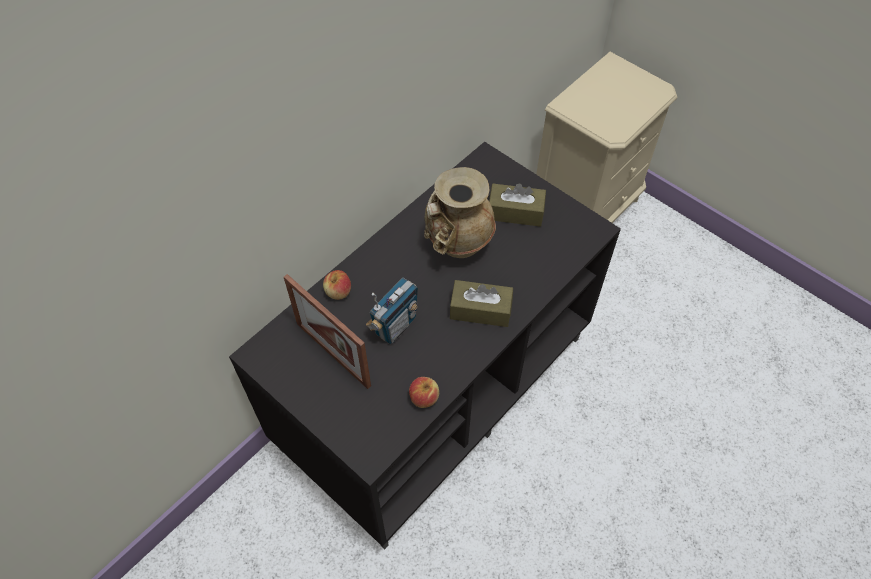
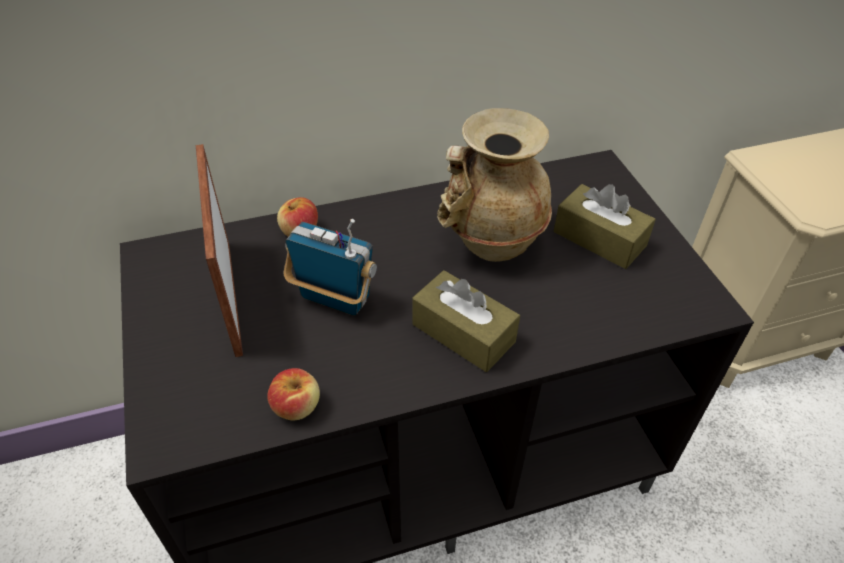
camera: 30 degrees right, 10 degrees down
radio [366,278,418,344] -> radio turned 135 degrees counterclockwise [284,219,377,316]

